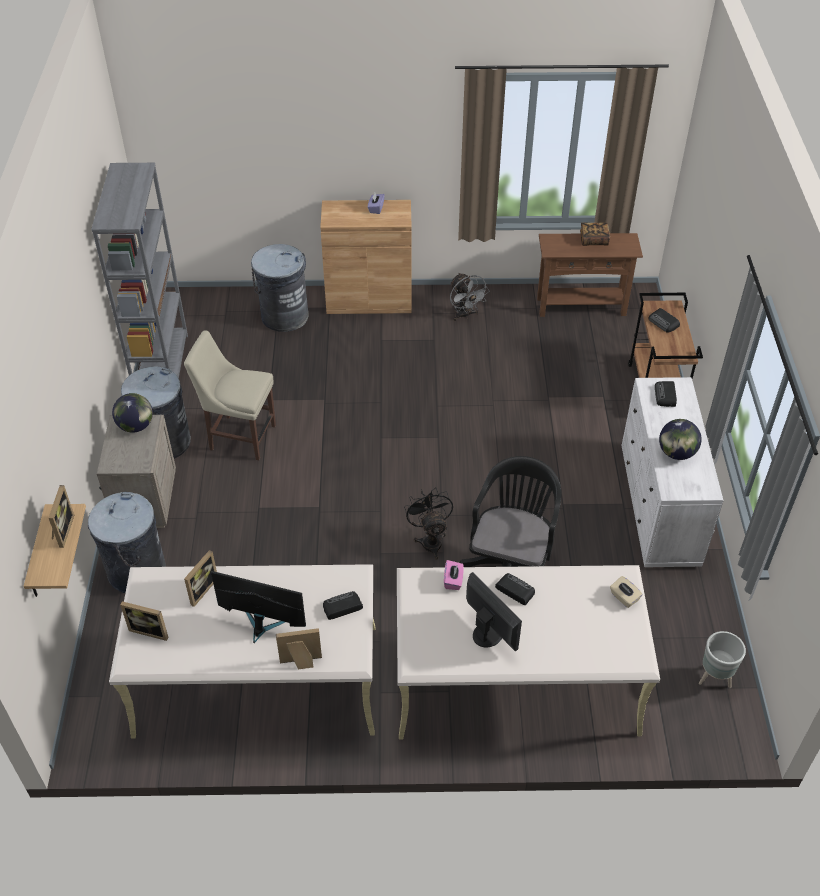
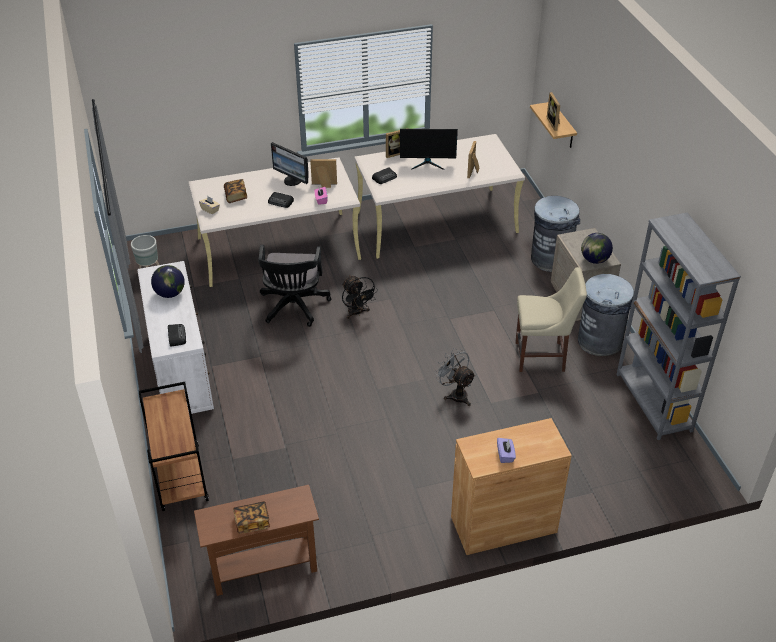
camera: 165 degrees right, 5 degrees down
picture frame [120,601,168,641] -> picture frame moved to [310,159,337,188]
grey trash can [251,244,309,332] -> none
grey fan [450,273,490,321] -> grey fan moved to [434,348,476,406]
radio [648,308,680,333] -> none
none -> book [224,179,247,203]

